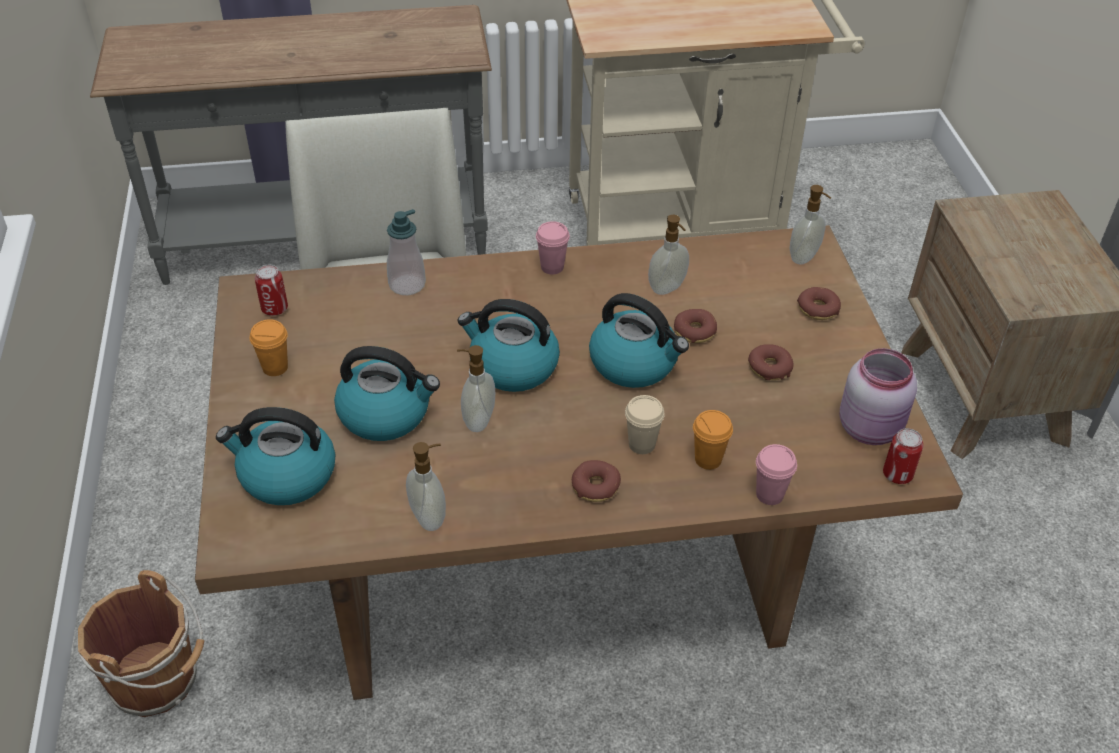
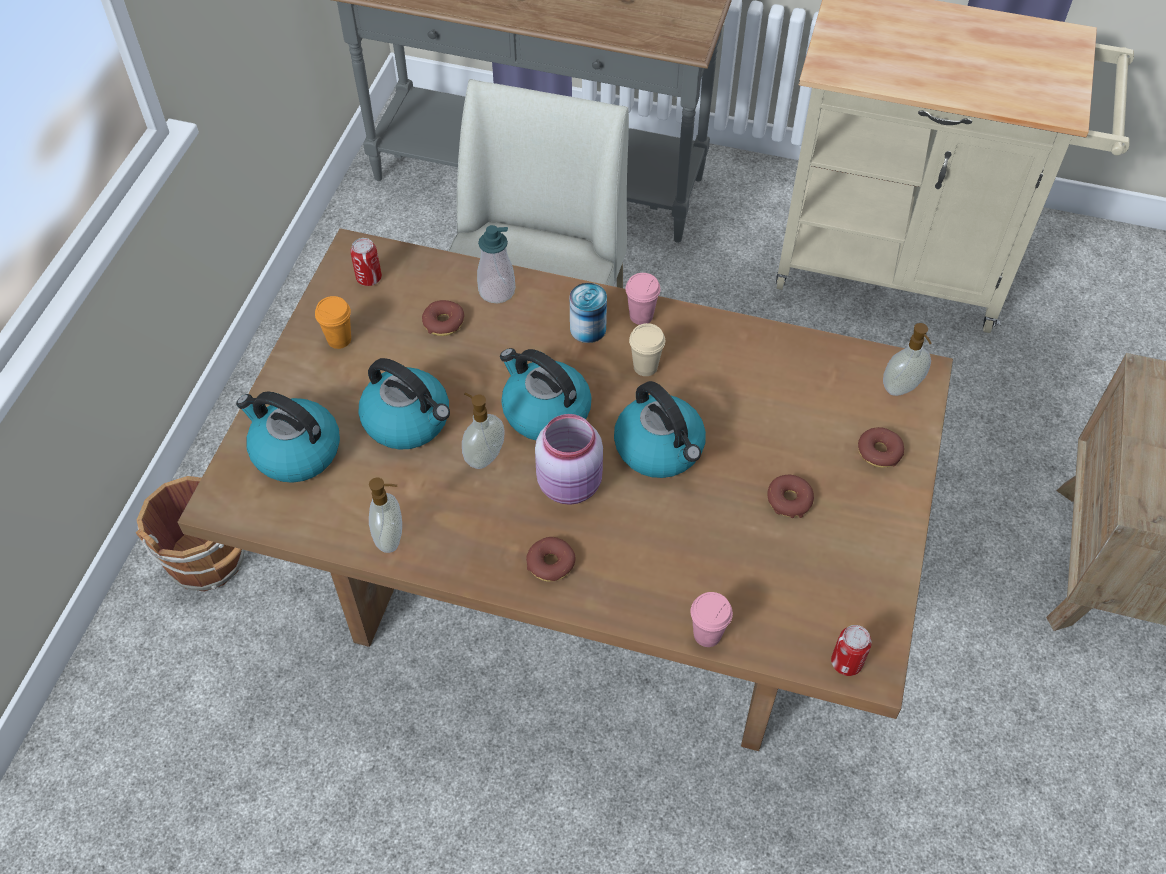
camera: 25 degrees right, 10 degrees up
beige cup [625,395,665,454] -> beige cup moved to [629,323,665,376]
soap dispenser [648,215,689,295] -> none
donut [674,309,717,343] -> donut moved to [422,300,464,336]
orange cup [693,410,733,470] -> none
pink jar [840,348,917,445] -> pink jar moved to [535,414,603,505]
none -> can [570,283,607,343]

